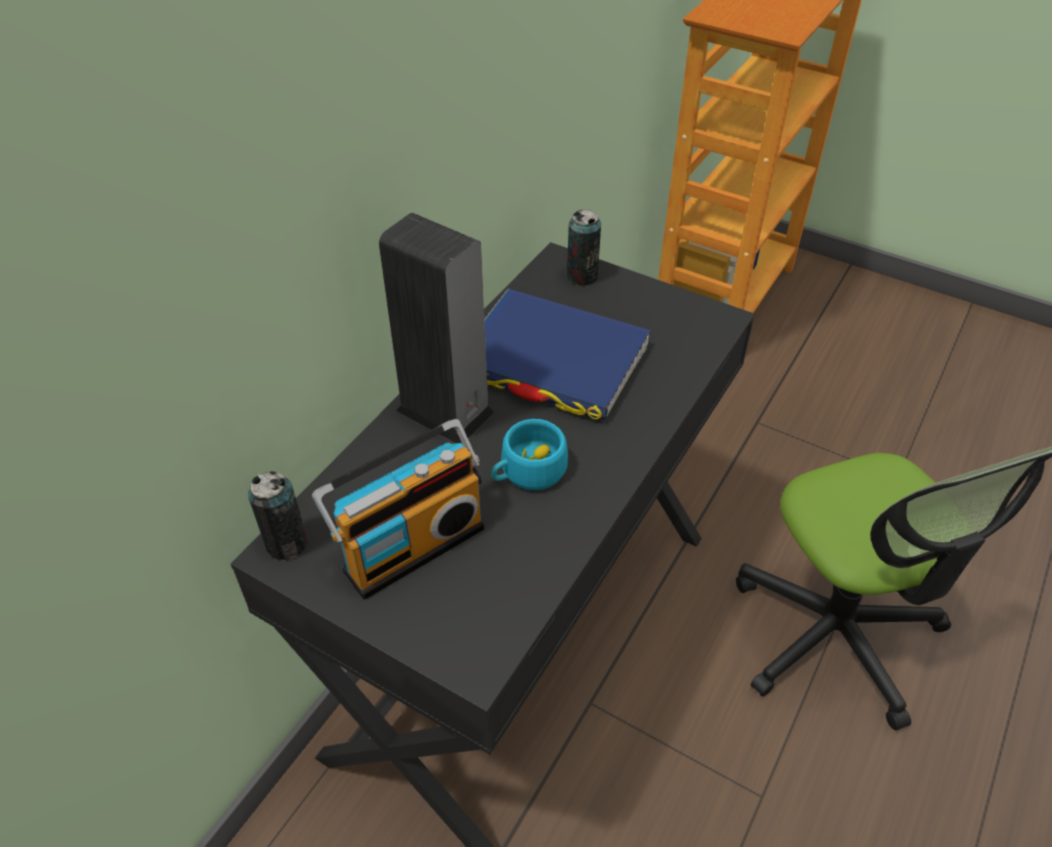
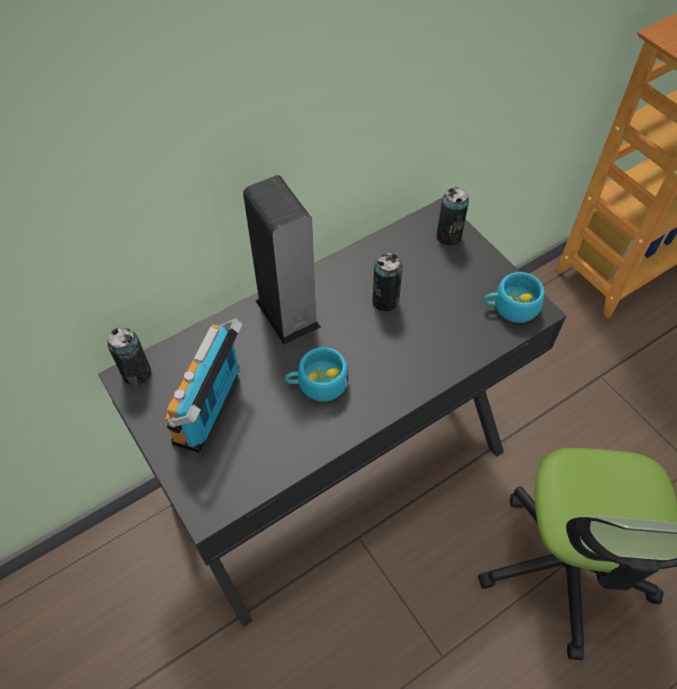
camera: 25 degrees right, 10 degrees up
radio [312,419,485,600] -> radio turned 120 degrees clockwise [165,318,242,453]
blue book [484,288,651,421] -> can [372,253,403,312]
none -> turquoise cup [484,272,545,323]

